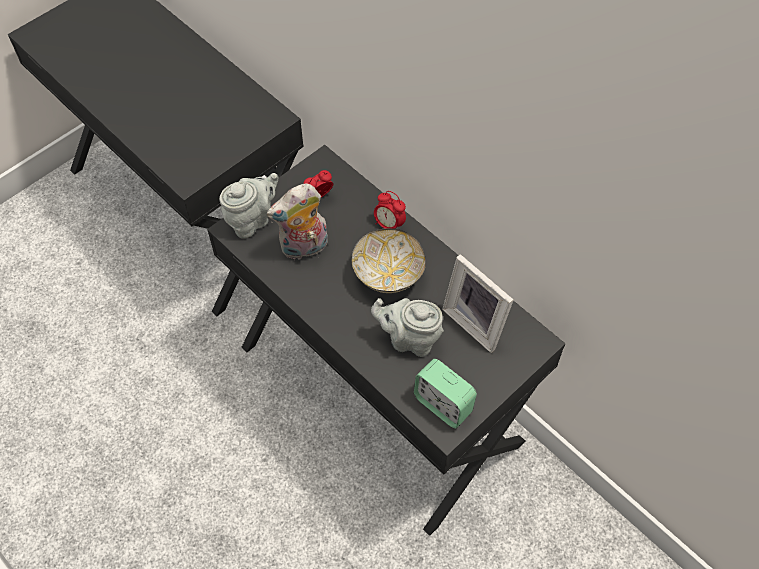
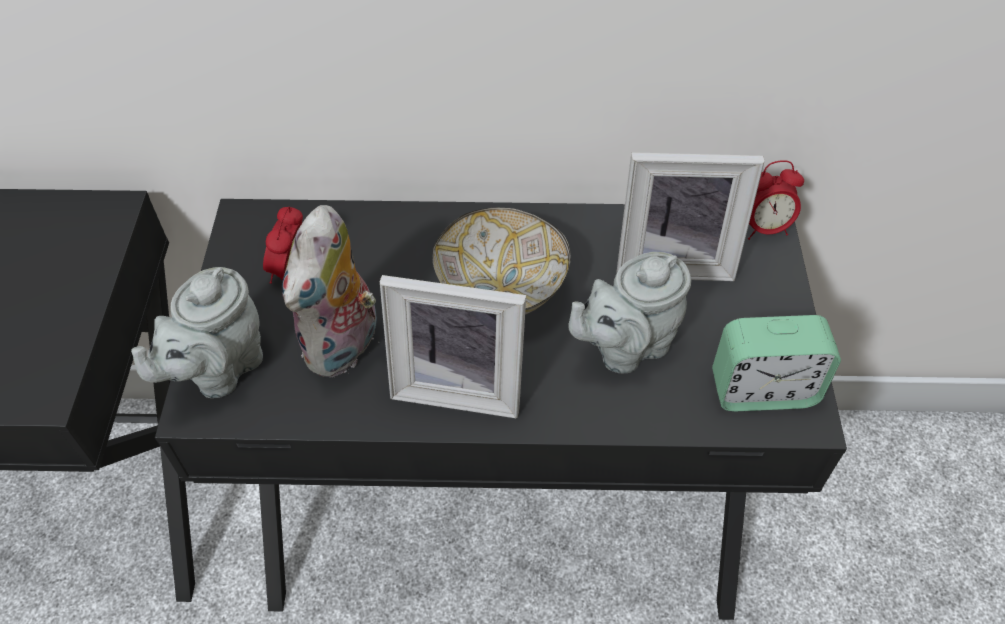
camera: 45 degrees left, 5 degrees down
grey teapot [219,173,278,238] -> grey teapot turned 150 degrees counterclockwise [131,267,263,398]
alarm clock [374,191,406,229] -> alarm clock moved to [748,160,804,240]
none -> picture frame [380,275,526,418]

